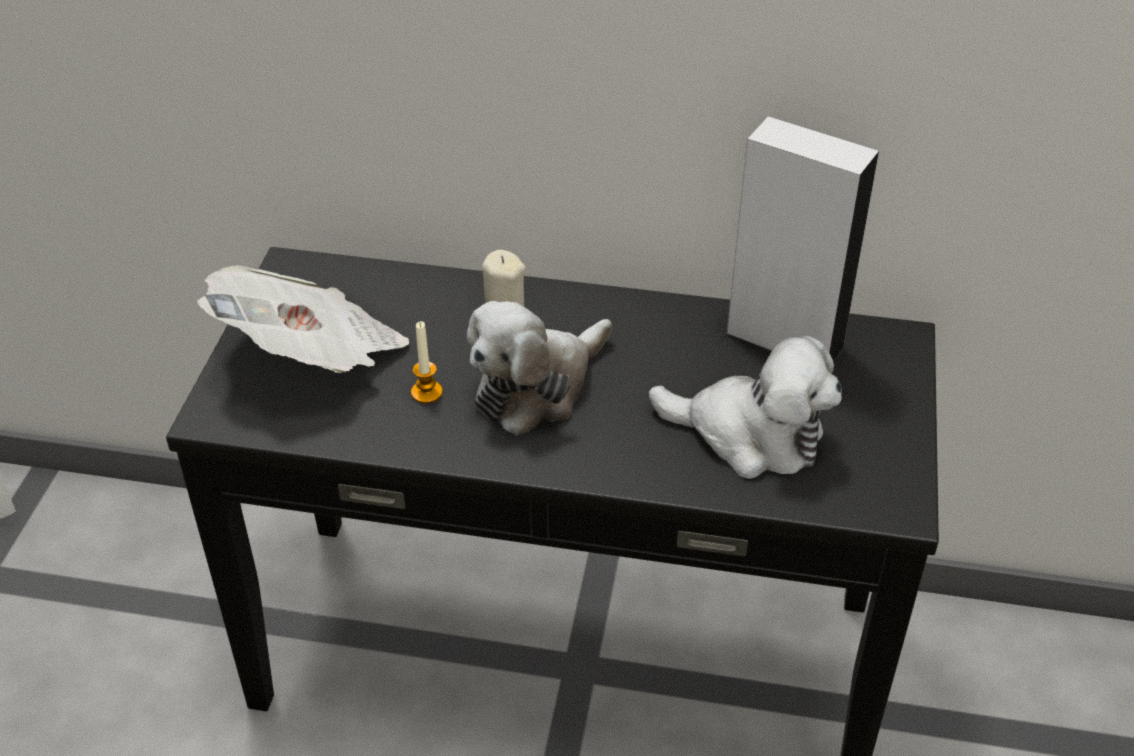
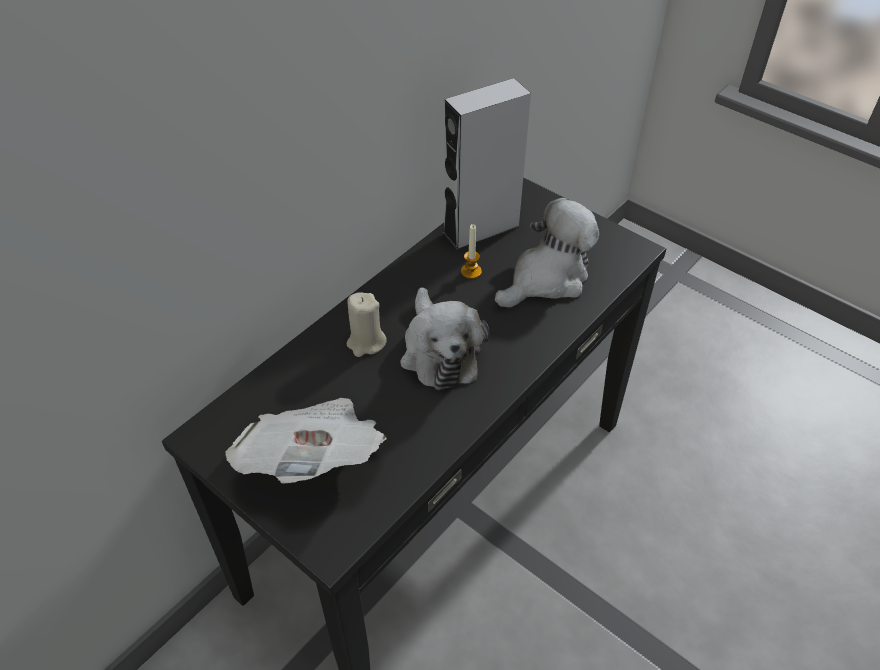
camera: 60 degrees left, 5 degrees up
candle [411,321,443,404] -> candle moved to [461,224,482,279]

